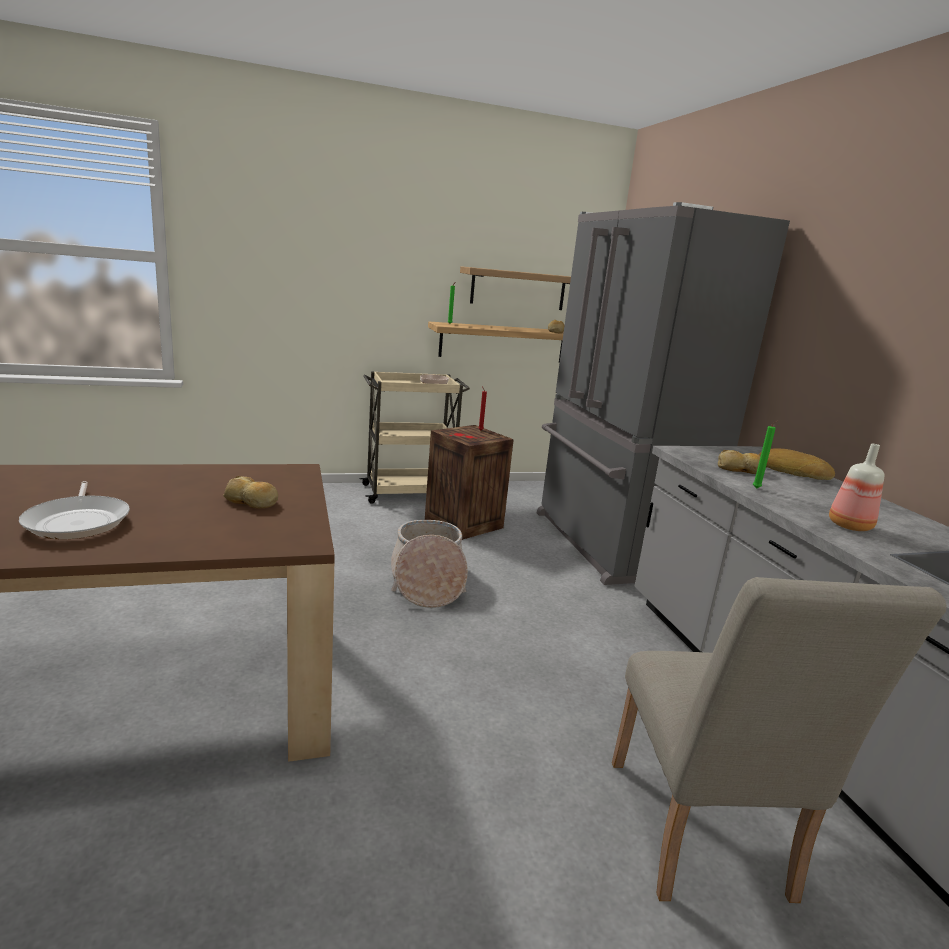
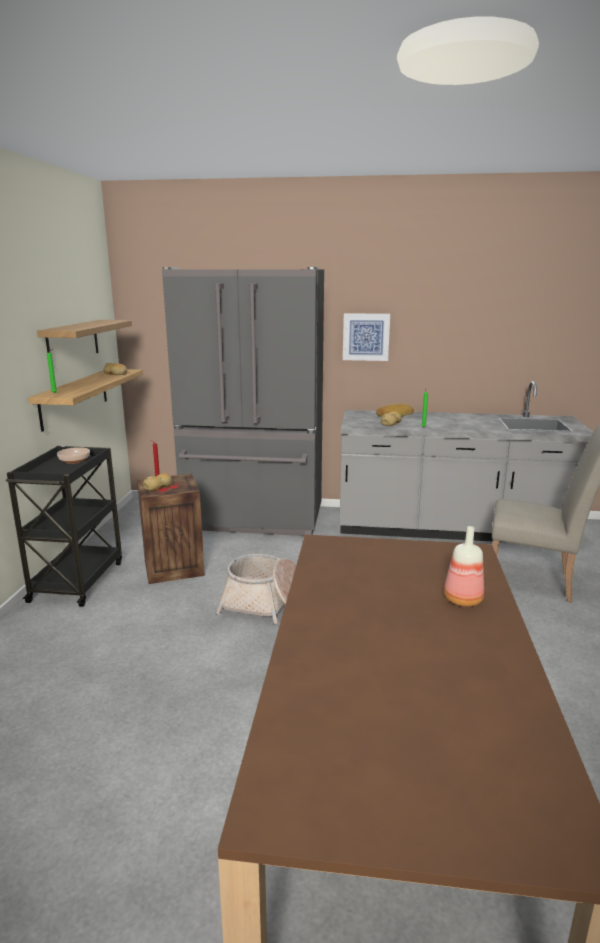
camera: 65 degrees left, 0 degrees up
frying pan [19,481,130,539] -> none
bread [223,476,278,509] -> bread moved to [143,473,172,491]
beige cart [359,371,470,504] -> black cart [6,446,122,607]
bottle [829,444,884,531] -> bottle moved to [444,526,484,607]
none -> picture [343,313,390,361]

